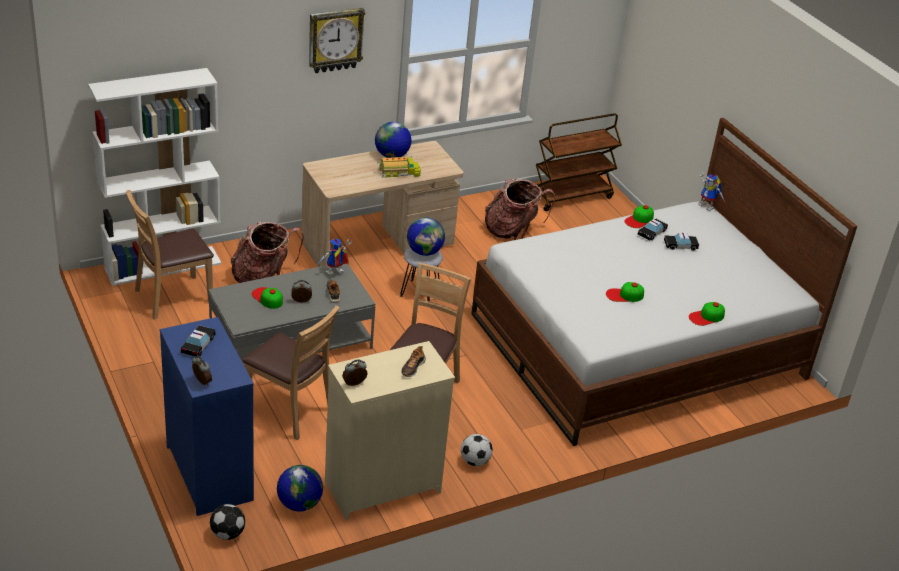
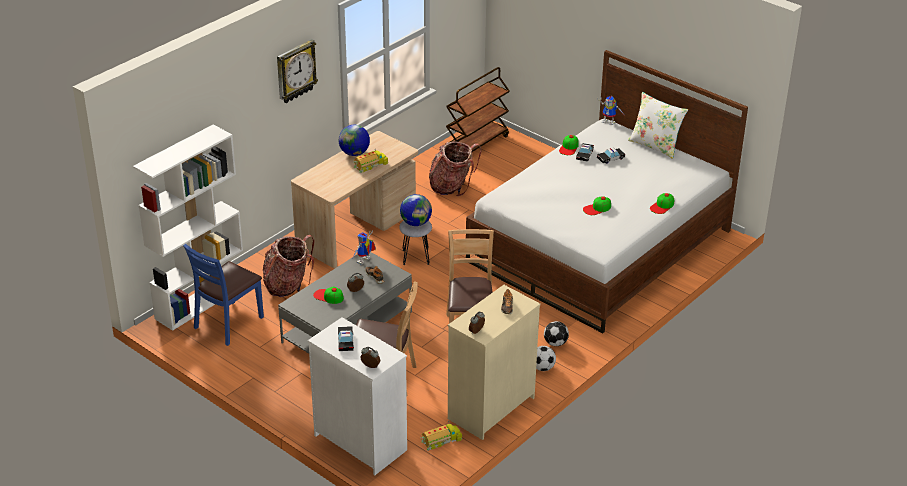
camera: 20 degrees left, 0 degrees up
brown chair [126,190,214,320] -> blue chair [183,244,264,346]
blue dresser [160,317,254,516] -> white dresser [308,317,407,475]
football [210,504,245,540] -> football moved to [544,321,569,346]
globe [277,465,323,512] -> toy truck [420,421,462,451]
none -> white pillow [628,92,688,159]

